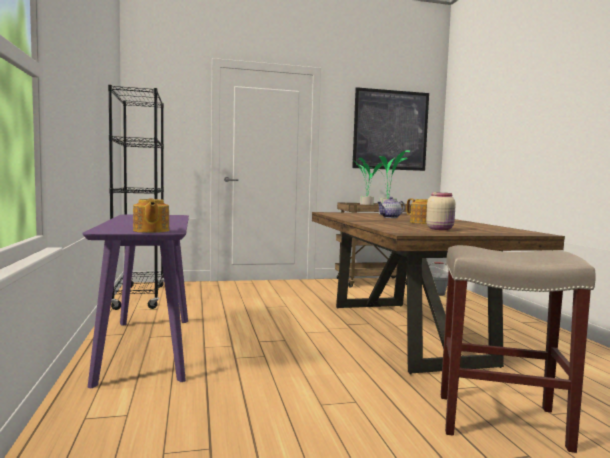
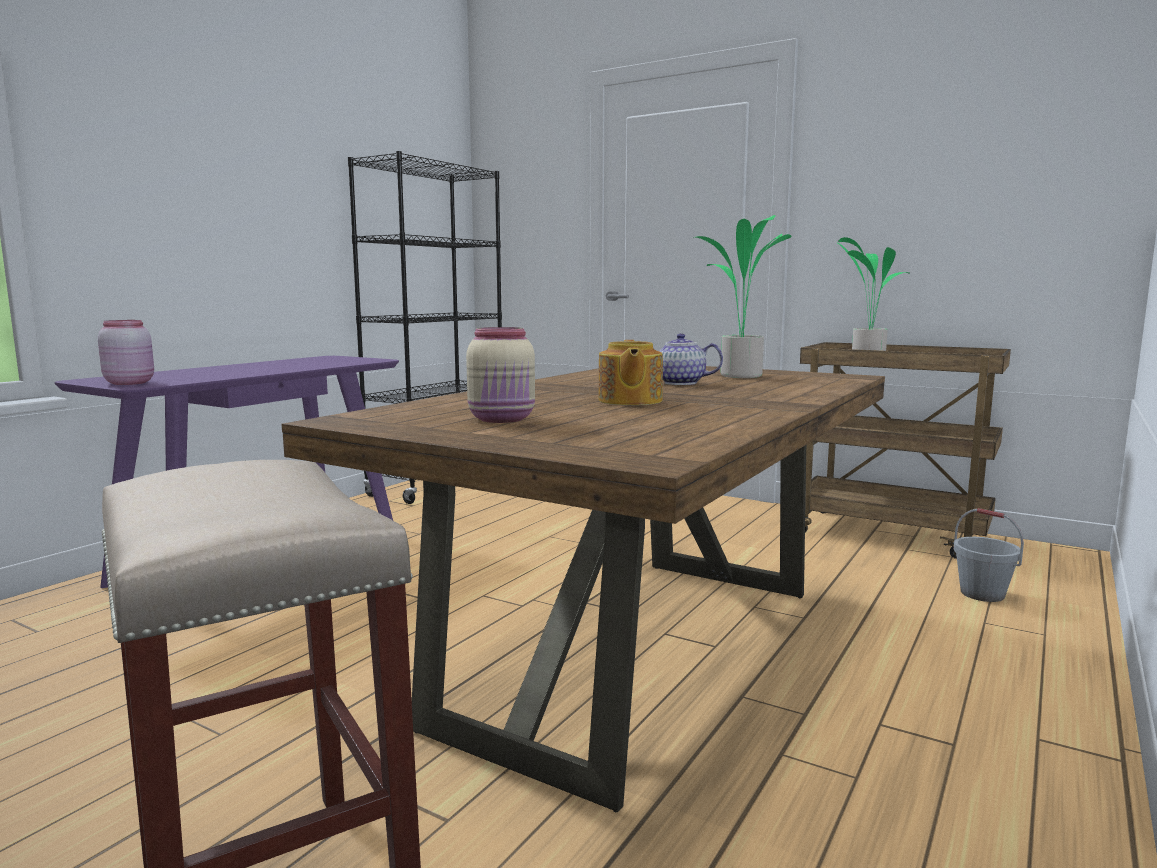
camera: 45 degrees right, 5 degrees up
teapot [133,199,169,233] -> pink jar [98,320,154,385]
picture [352,87,429,171] -> none

